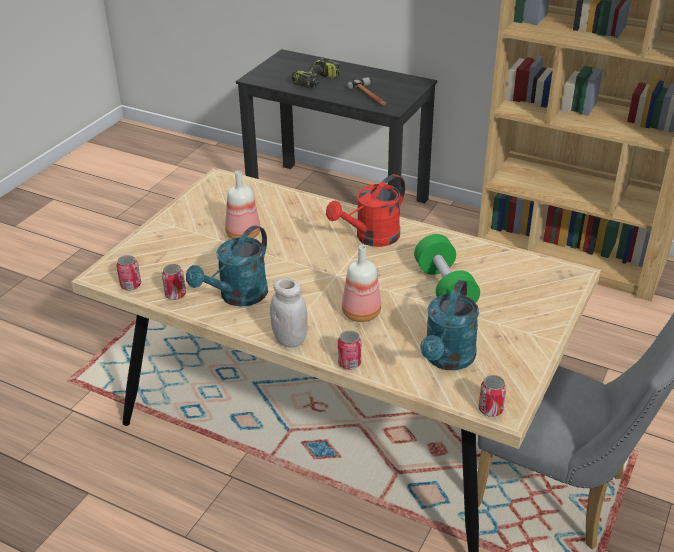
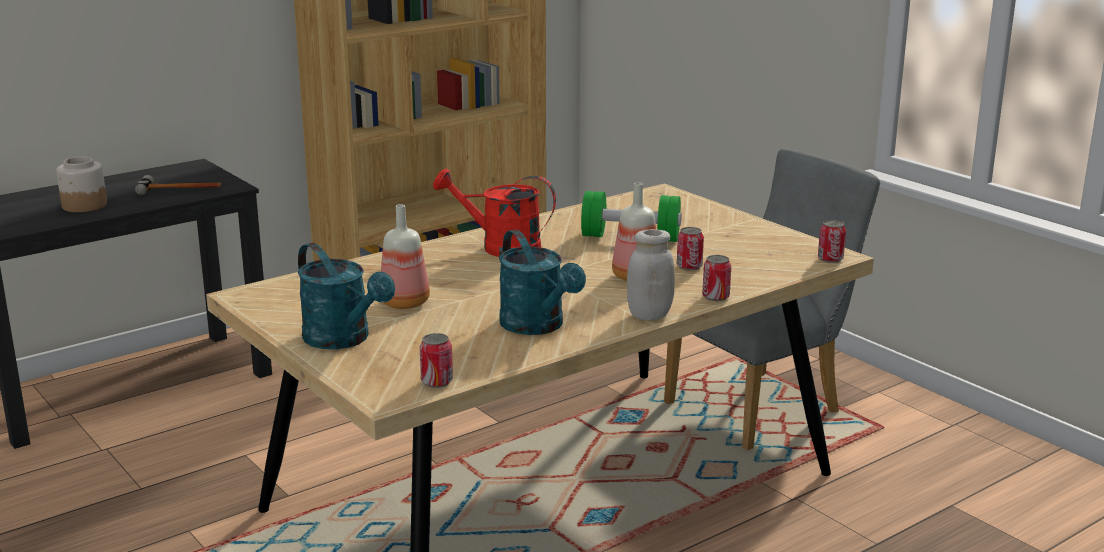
camera: 65 degrees left, 15 degrees down
can [162,264,186,300] -> can moved to [677,227,704,271]
power drill [292,57,340,88] -> jar [56,157,107,212]
red watering can [326,174,405,247] -> red watering can turned 120 degrees clockwise [433,169,556,257]
turquoise watering can [420,280,479,370] -> turquoise watering can moved to [298,243,395,349]

